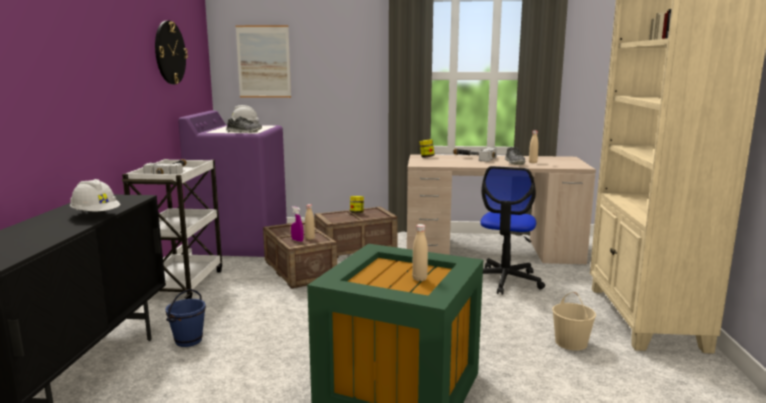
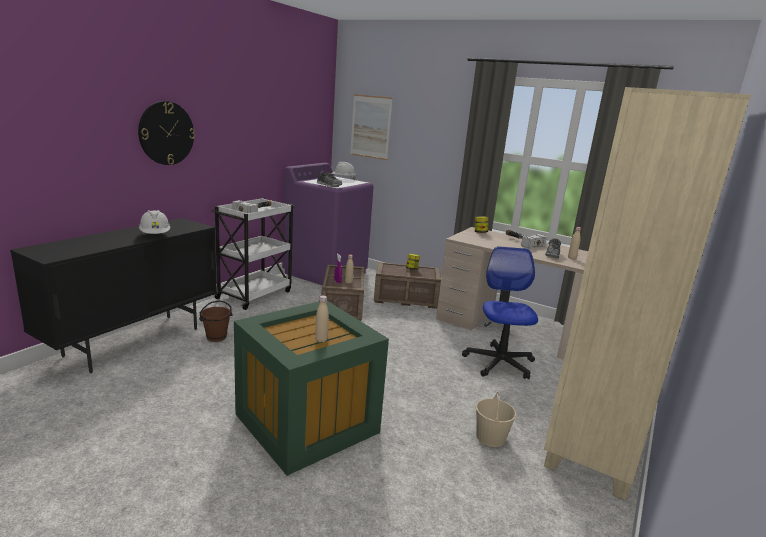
camera: 25 degrees right, 5 degrees up
wall clock [155,20,188,84] -> wall clock moved to [138,101,195,165]
blue bucket [165,289,206,347] -> brown bucket [199,300,233,342]
office chair [480,166,545,295] -> office chair turned 135 degrees clockwise [462,246,538,379]

